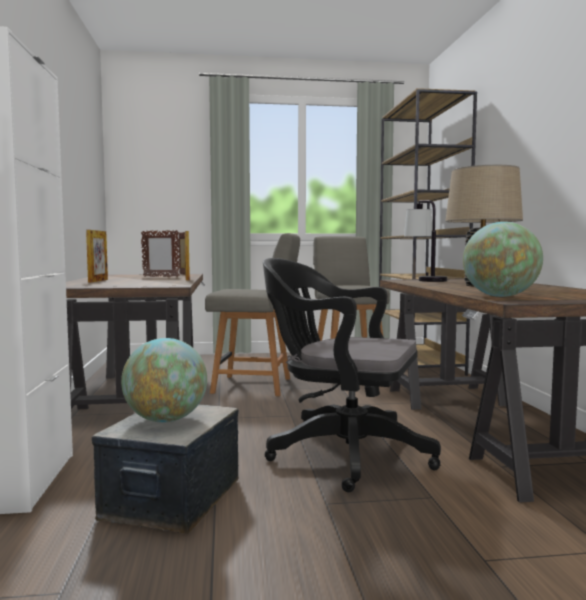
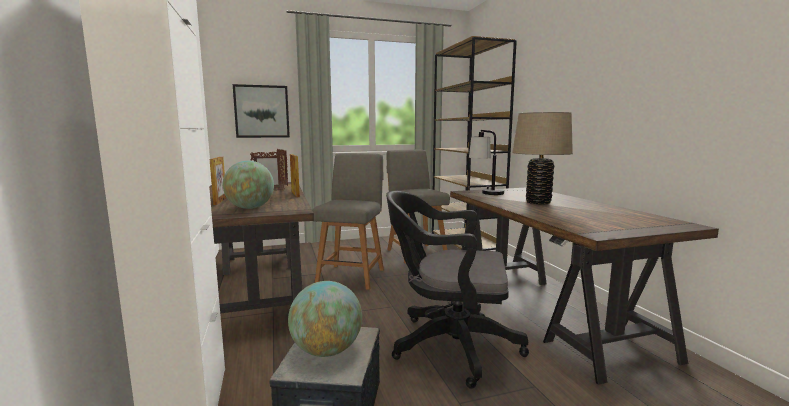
camera: 10 degrees left, 5 degrees up
grey chair [205,233,300,396] -> grey chair turned 75 degrees counterclockwise [312,153,384,290]
globe [463,222,543,297] -> globe moved to [223,161,274,209]
none -> picture [233,84,290,138]

